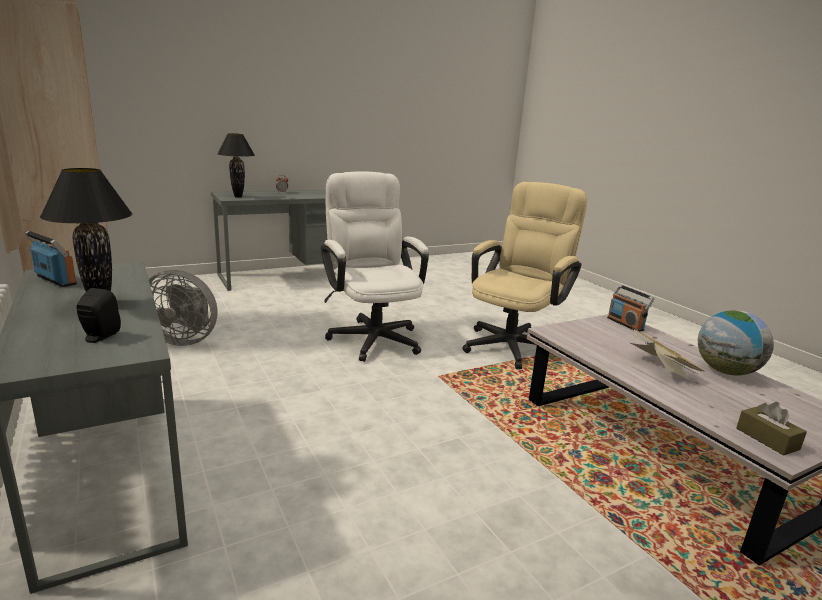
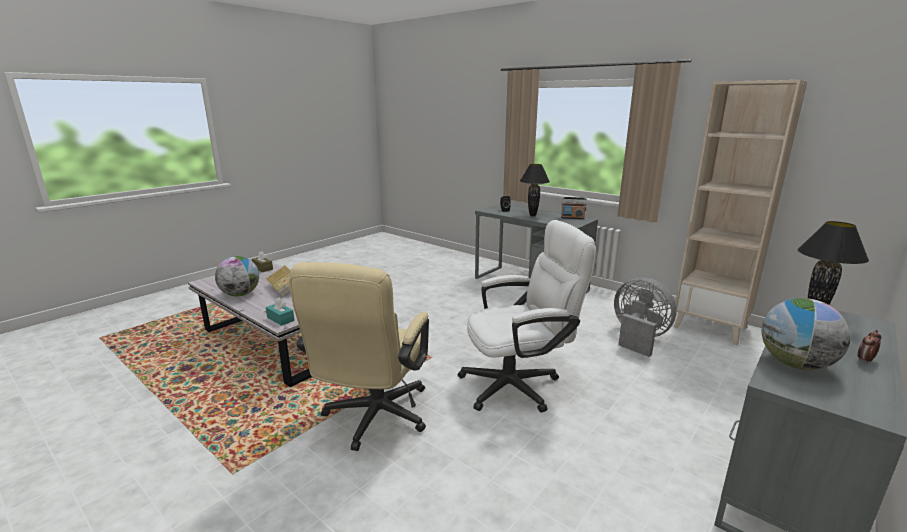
camera: 160 degrees right, 0 degrees up
grey fan [149,270,218,346] -> grey fan turned 60 degrees clockwise [614,277,677,357]
white office chair [321,172,429,362] -> white office chair turned 60 degrees counterclockwise [458,220,596,413]
radio [607,285,654,331] -> turquoise tissue box [266,298,295,326]
none -> globe [762,298,851,370]

